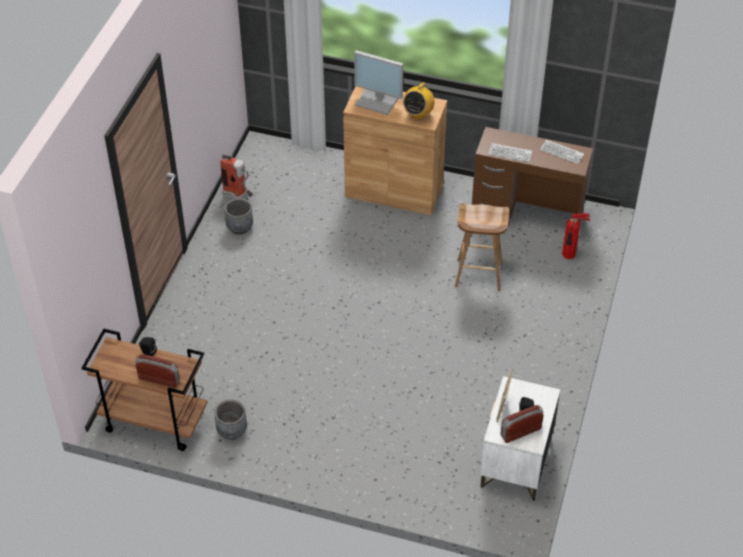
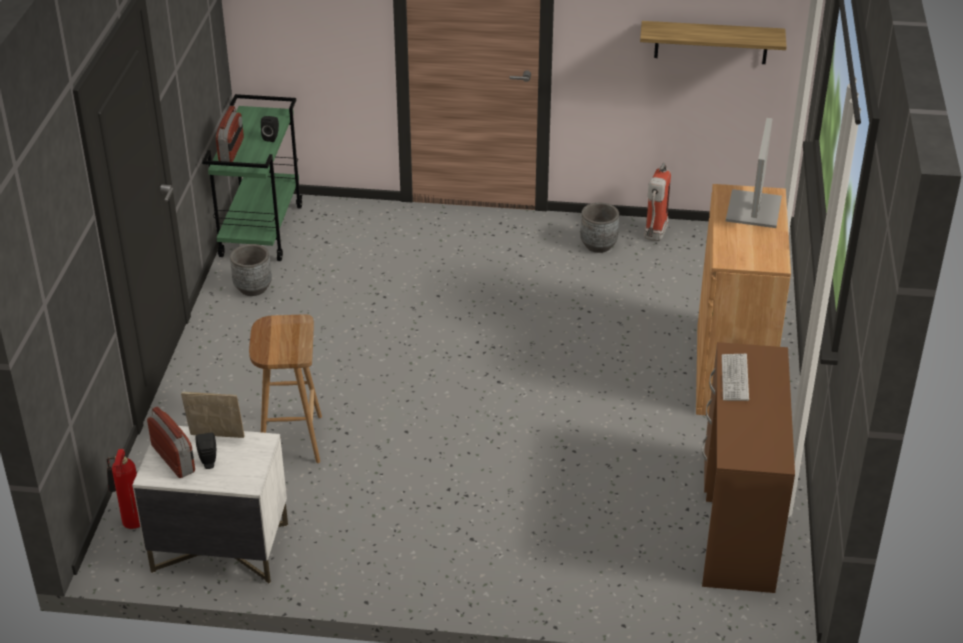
camera: 80 degrees right, 10 degrees down
brown cart [82,329,207,451] -> green cart [202,94,302,261]
radio [403,82,434,119] -> none
brown stool [455,203,509,291] -> brown stool moved to [249,314,322,463]
keyboard [540,140,584,164] -> none
fire extinguisher [562,213,590,259] -> fire extinguisher moved to [107,449,140,529]
none -> shelf [640,21,787,64]

